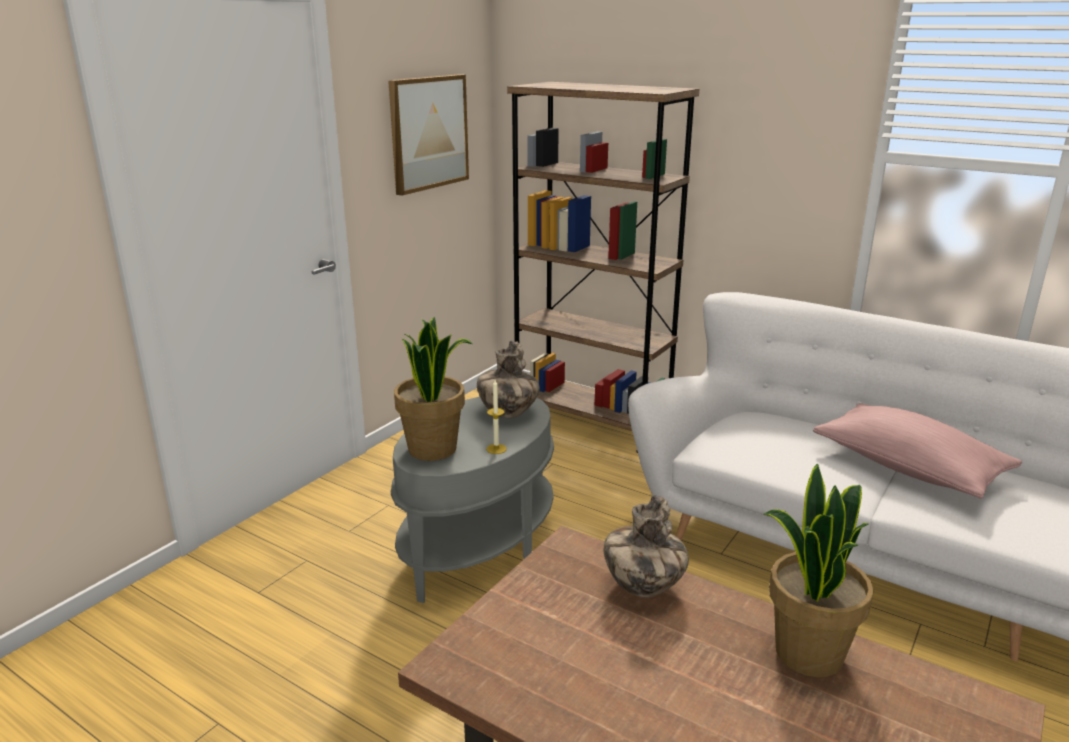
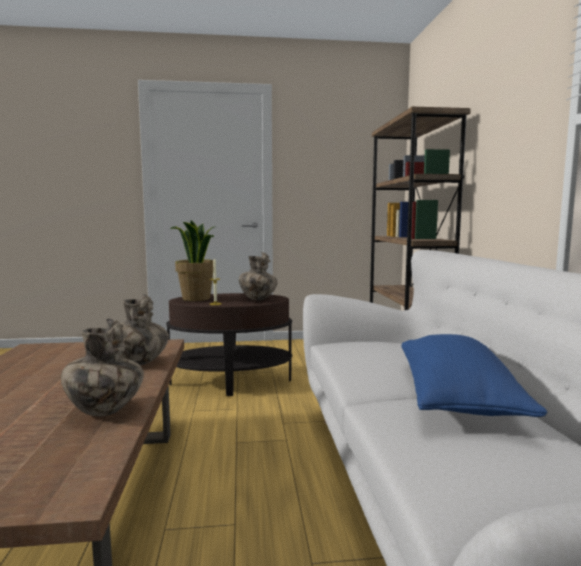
camera: 50 degrees right, 15 degrees down
picture [388,74,469,196] -> none
grey side table [391,397,554,603] -> brown side table [166,293,292,396]
potted plant [764,464,874,677] -> vase [61,319,144,416]
pink pillow [813,403,1022,499] -> blue pillow [401,334,547,417]

